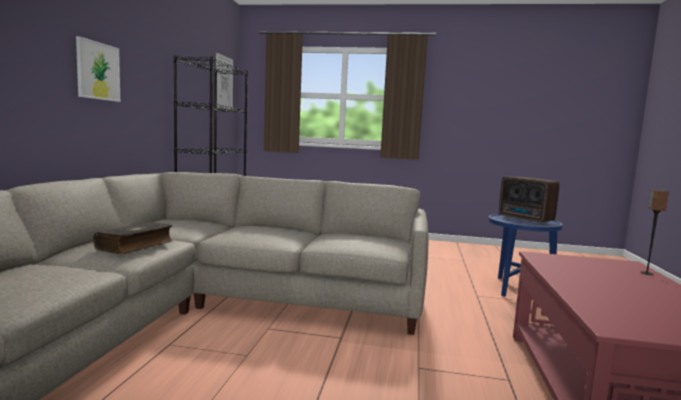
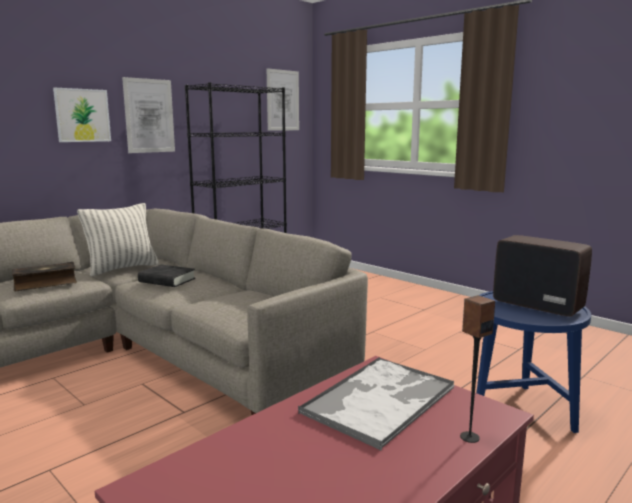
camera: 35 degrees right, 5 degrees up
radio [499,177,559,223] -> radio turned 135 degrees clockwise [493,235,592,316]
none -> pillow [77,203,159,276]
none -> picture [122,77,175,153]
none -> black book [138,264,195,287]
none -> tray [297,357,455,451]

